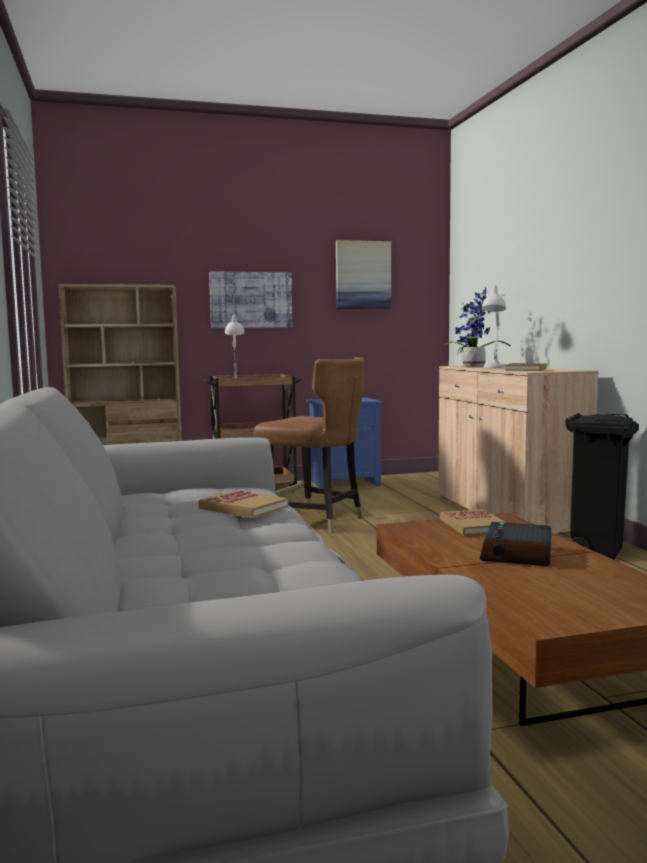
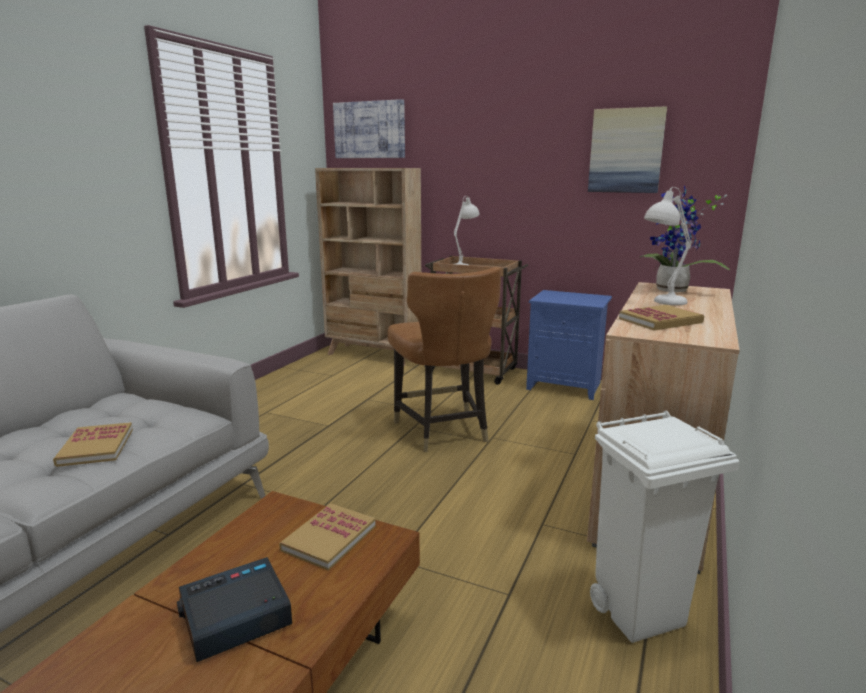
camera: 40 degrees right, 10 degrees up
picture [209,271,292,328] -> picture moved to [333,99,405,158]
black trash can [565,413,639,560] -> white trash can [590,411,740,643]

